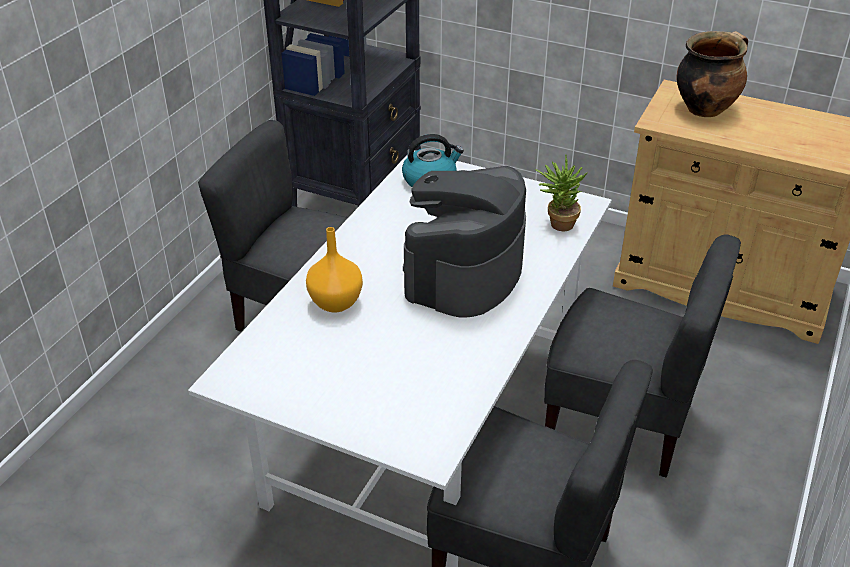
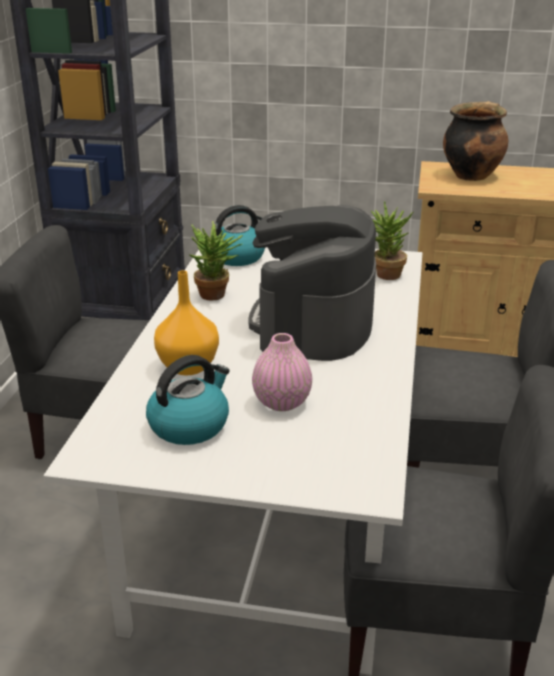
camera: 15 degrees left, 10 degrees down
none -> kettle [146,355,230,445]
none -> potted plant [189,221,243,301]
none -> pink vase [252,333,312,411]

